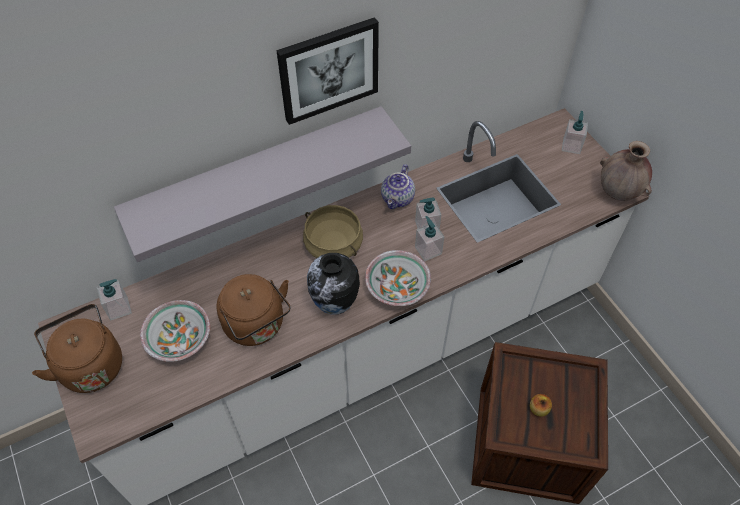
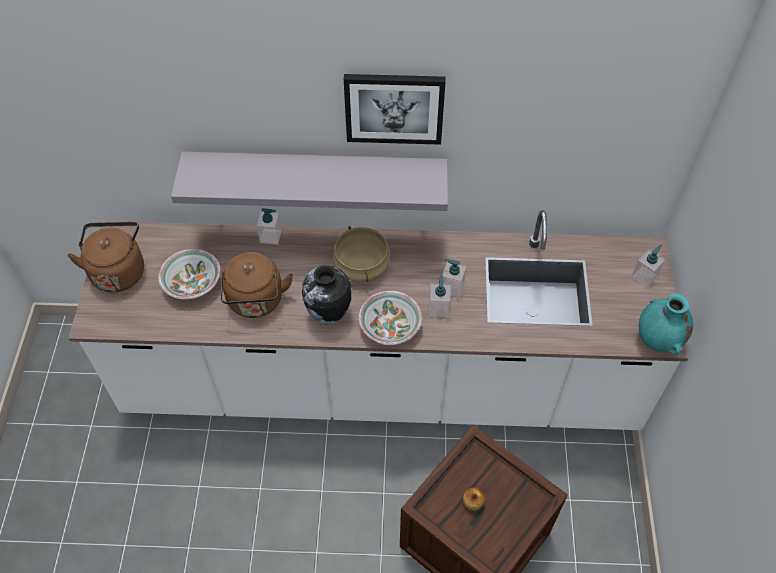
camera: 30 degrees right, 0 degrees up
soap dispenser [97,279,132,320] -> soap dispenser moved to [256,208,282,245]
teapot [381,164,415,209] -> none
brown vase [600,141,652,201] -> turquoise vase [639,293,693,355]

